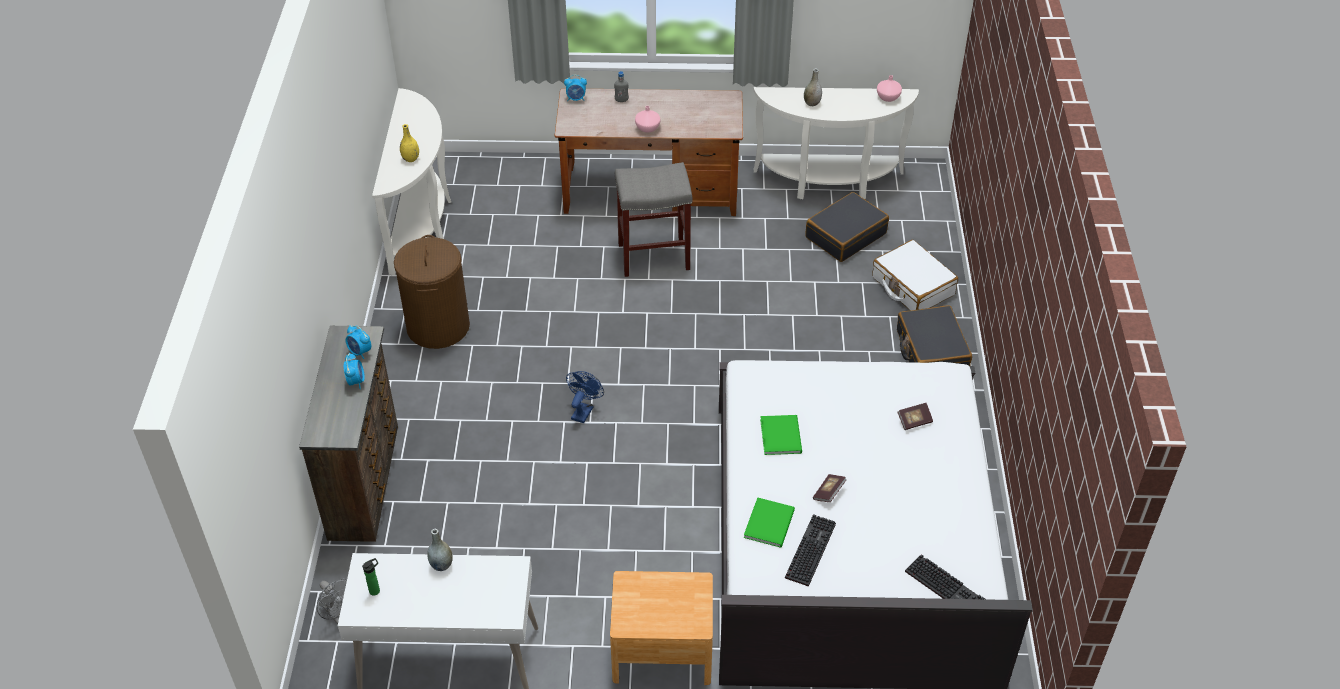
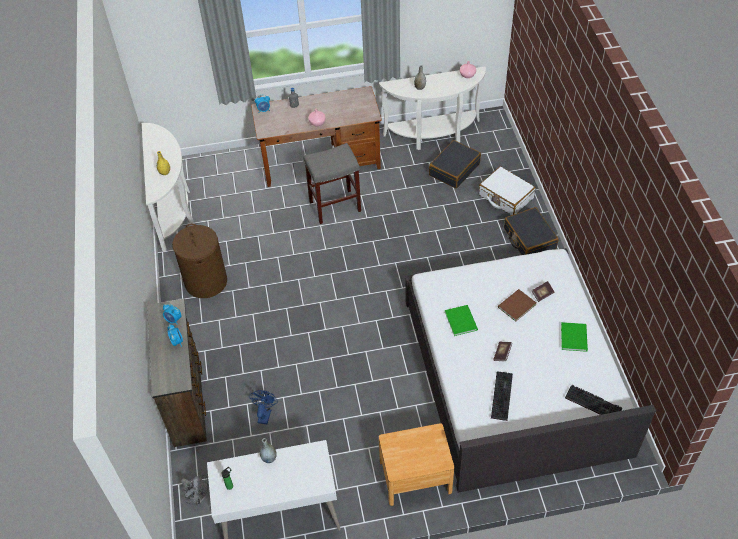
camera: 10 degrees left, 5 degrees up
blue fan [566,371,604,423] -> blue fan moved to [249,390,278,424]
green book [744,497,795,548] -> green book moved to [561,322,588,352]
none -> brown book [498,289,536,322]

